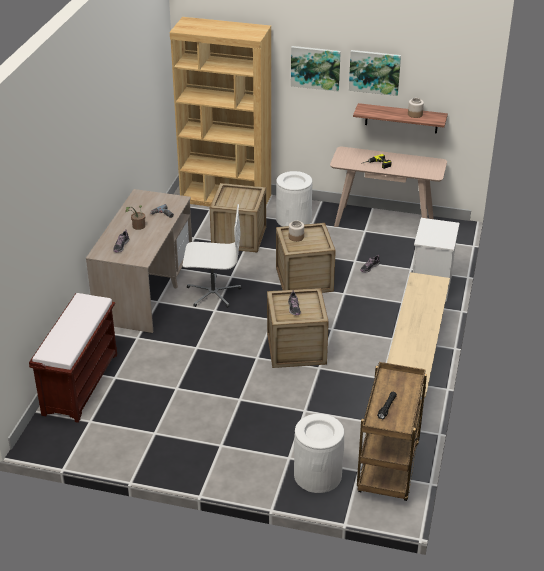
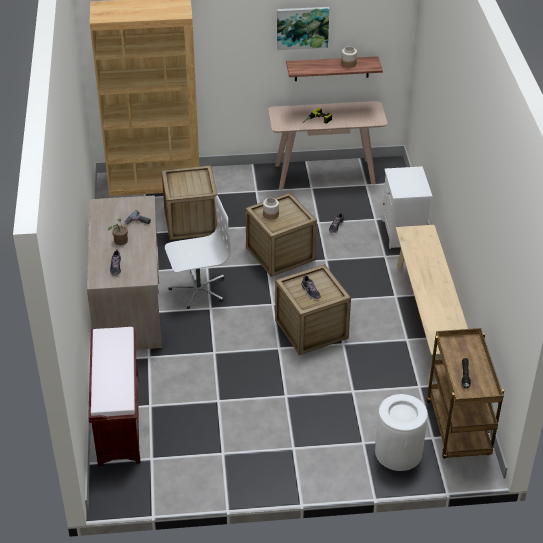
camera: 20 degrees left, 5 degrees up
white trash can [276,171,312,227] -> none
picture [291,46,341,92] -> none

